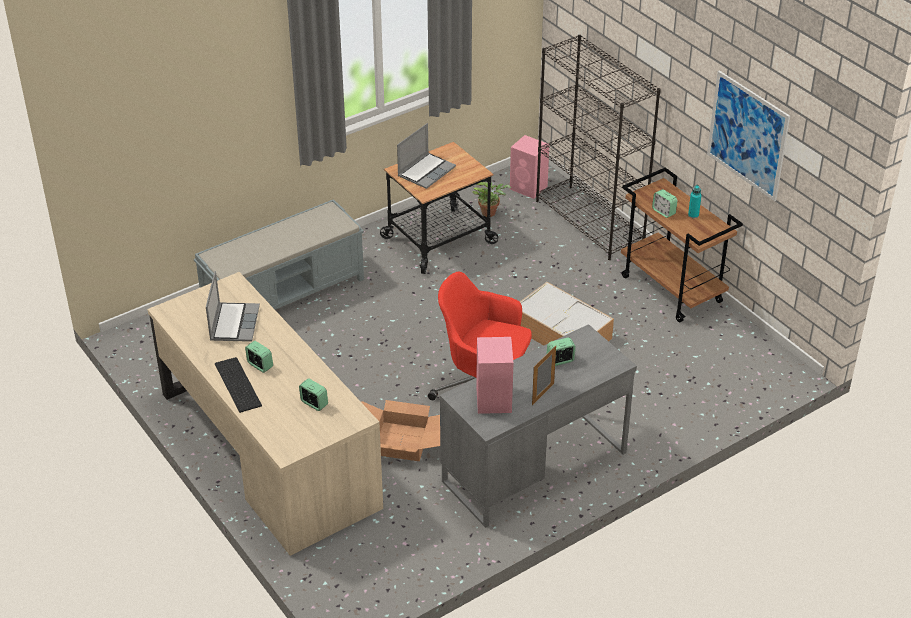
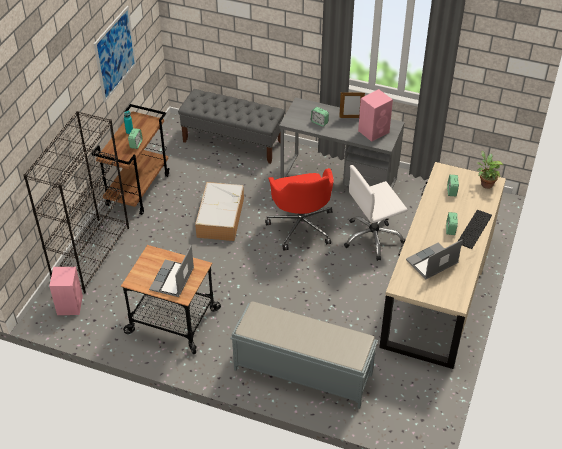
camera: 125 degrees left, 5 degrees up
cardboard box [361,400,440,461] -> white office chair [344,165,408,261]
laptop [397,123,456,189] -> laptop turned 75 degrees counterclockwise [149,245,194,297]
potted plant [472,182,511,217] -> potted plant moved to [477,151,504,189]
none -> grey bench [178,89,285,164]

